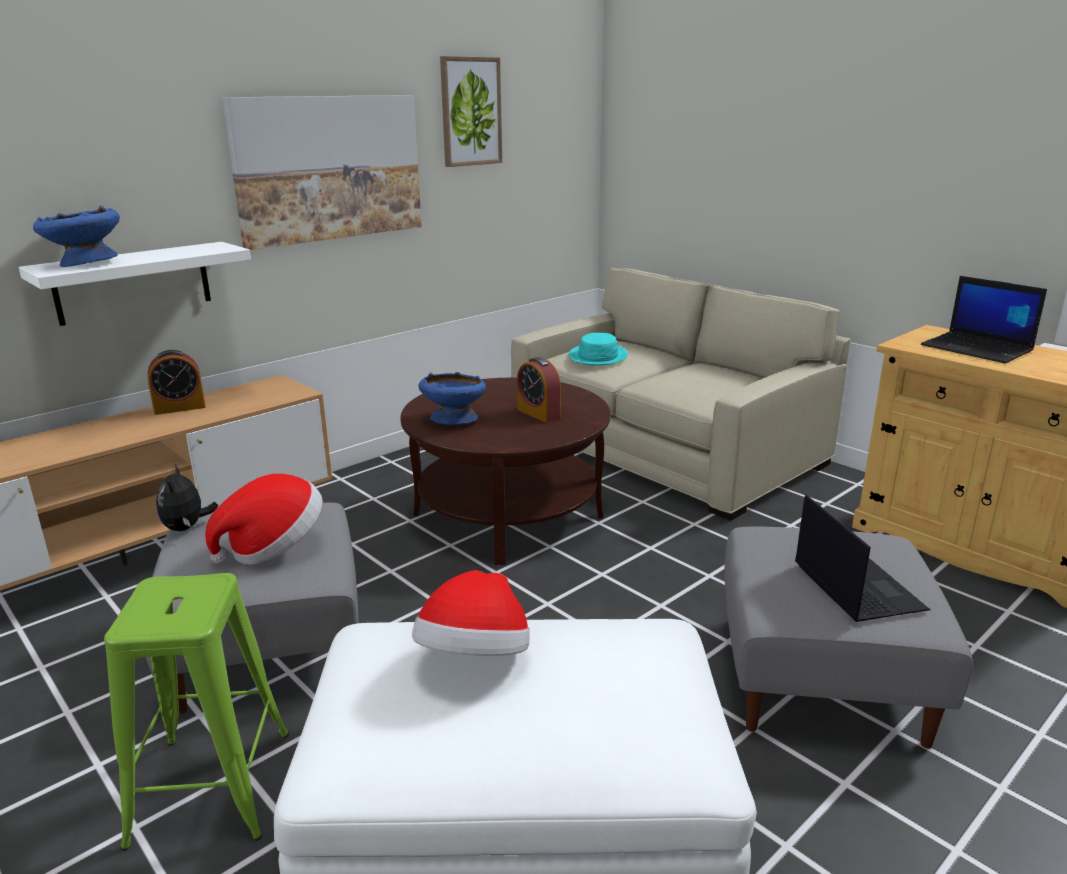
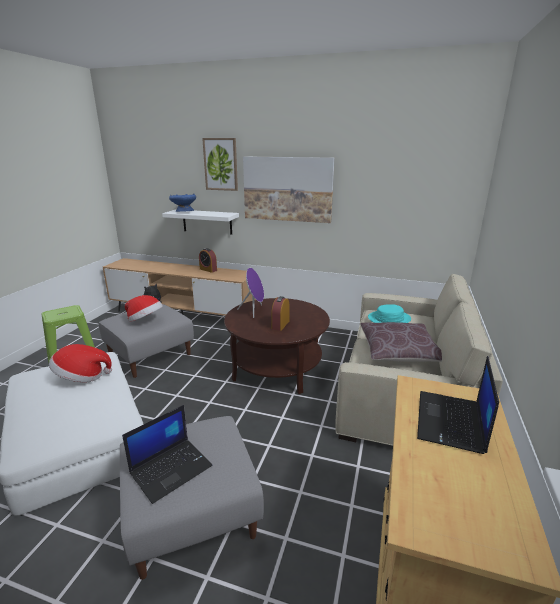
camera: 60 degrees right, 0 degrees up
blue bowl [418,372,486,425] -> purple speaker [237,268,264,318]
picture [440,56,502,167] -> picture moved to [202,138,238,191]
none -> brown pillow [360,322,442,362]

